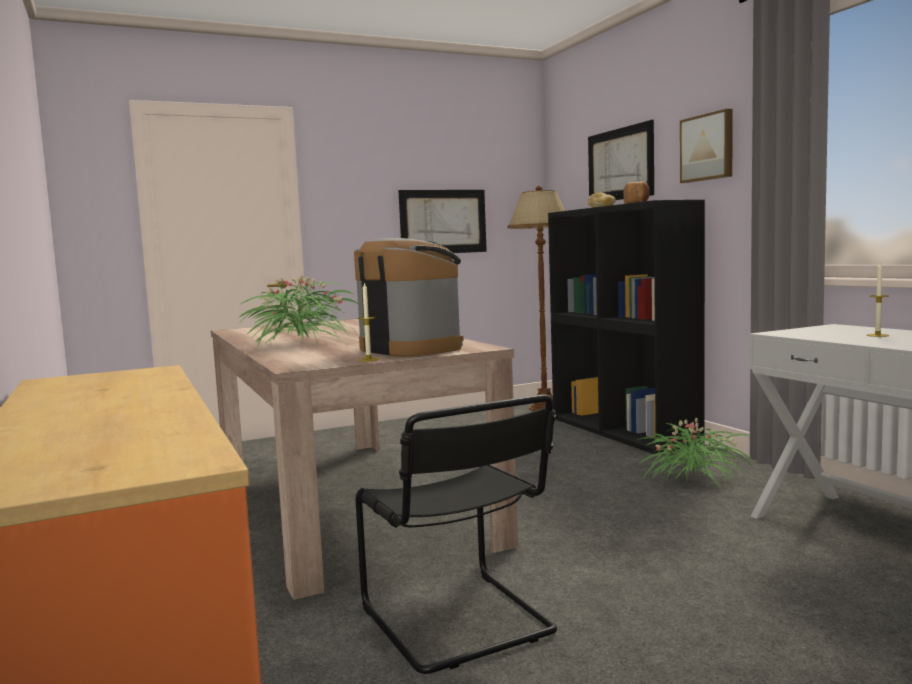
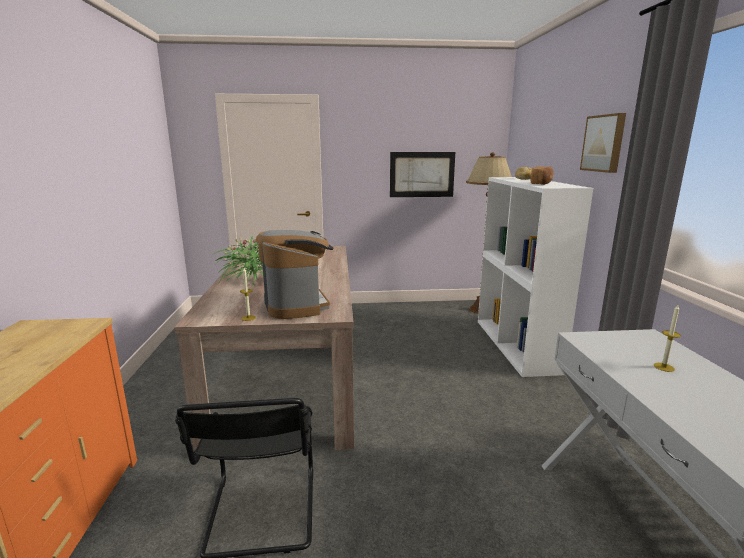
camera: 20 degrees right, 10 degrees up
black bookcase [548,200,705,454] -> white bookcase [478,177,593,377]
picture [588,120,654,200] -> none
potted plant [637,418,754,491] -> none

